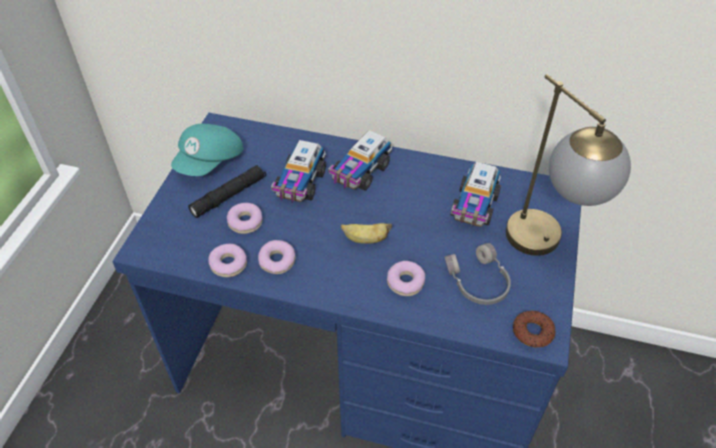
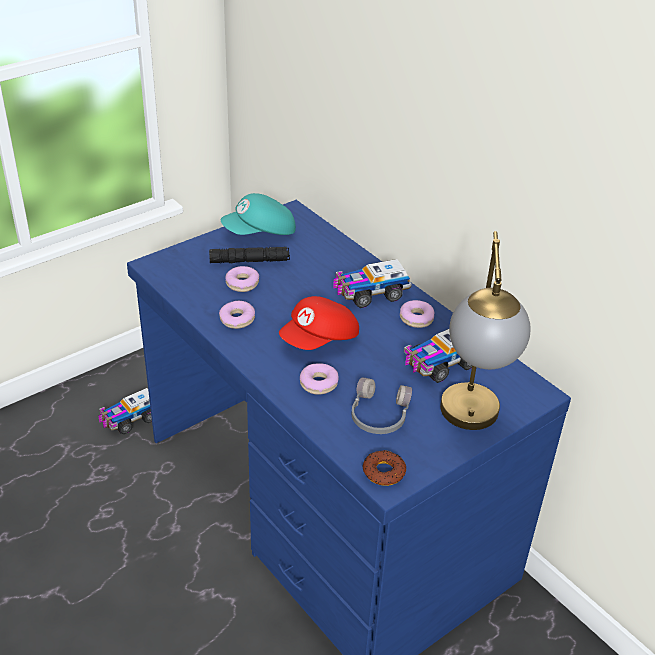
camera: 35 degrees right, 10 degrees down
donut [208,244,247,277] -> donut moved to [400,300,435,328]
toy truck [271,140,326,203] -> toy truck moved to [99,388,152,434]
banana [341,223,392,244] -> red cap [279,296,359,350]

